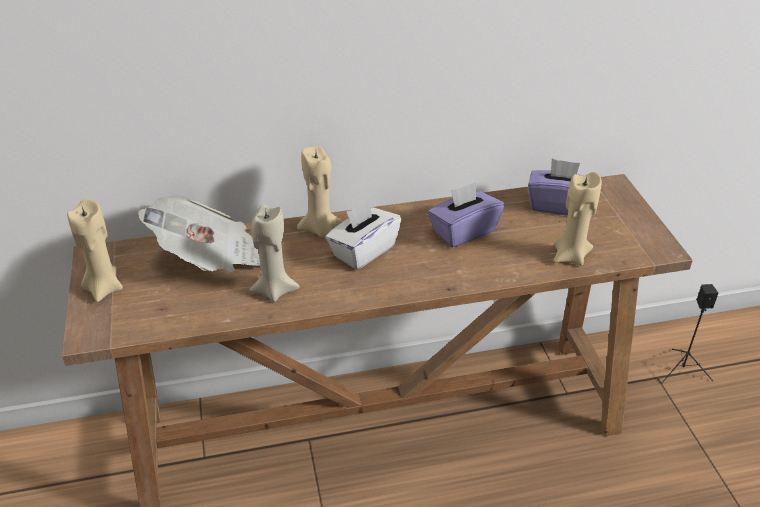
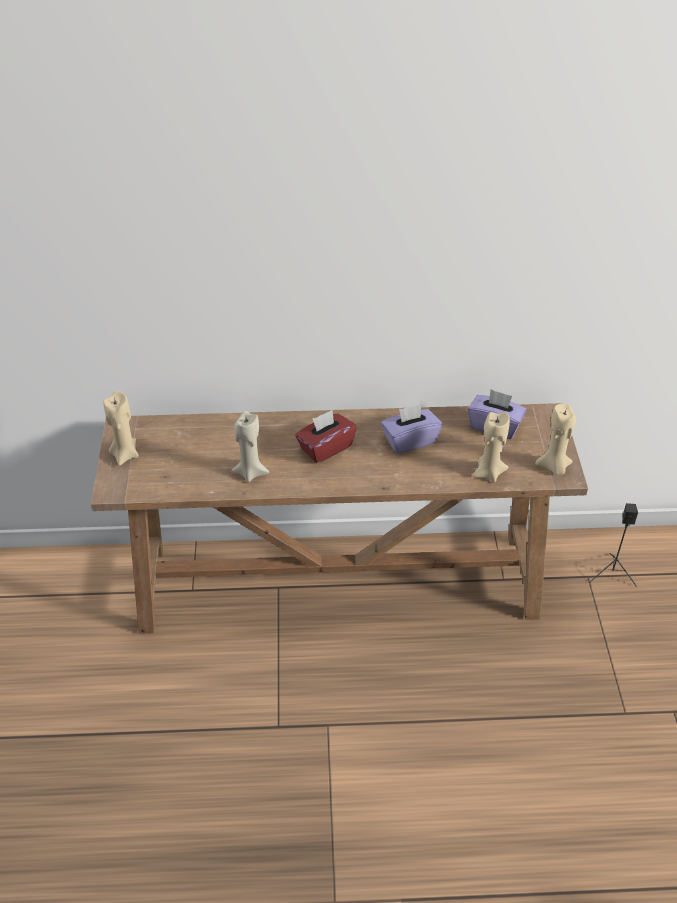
camera: 10 degrees right, 5 degrees up
newspaper [138,196,260,272] -> none
beige candle [297,146,342,238] -> beige candle moved to [535,404,576,475]
white tissue box [325,200,401,270] -> red tissue box [295,410,357,463]

